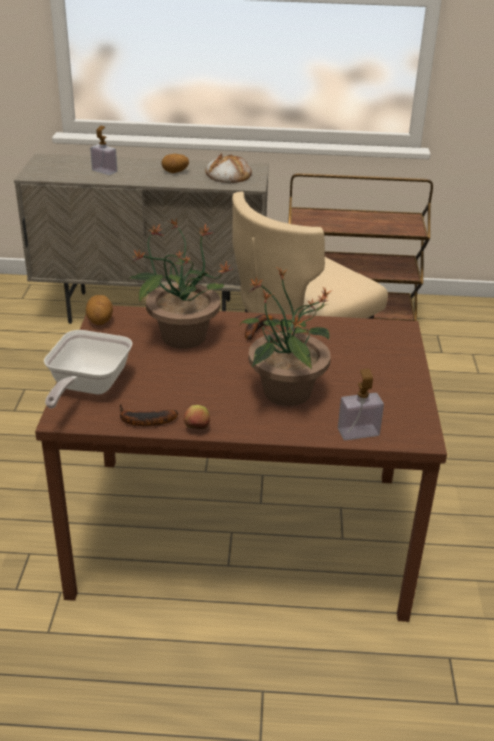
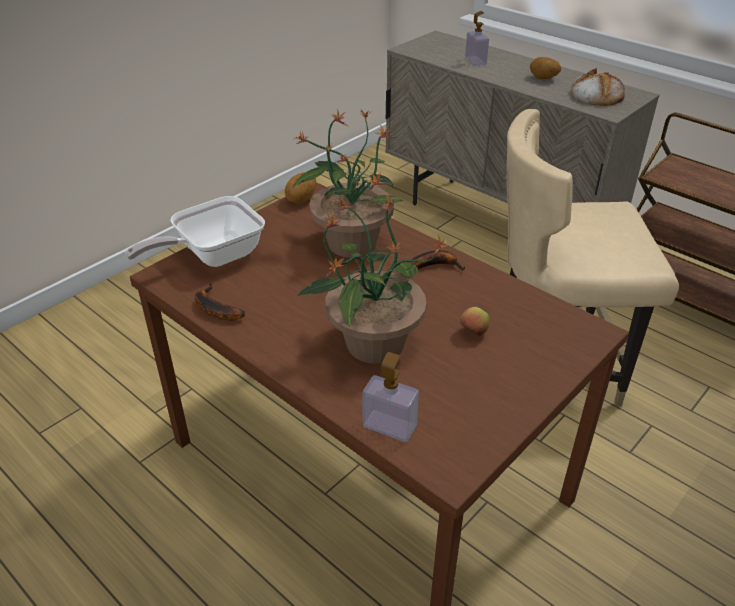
camera: 40 degrees right, 5 degrees up
apple [184,405,210,429] -> apple moved to [460,307,490,336]

